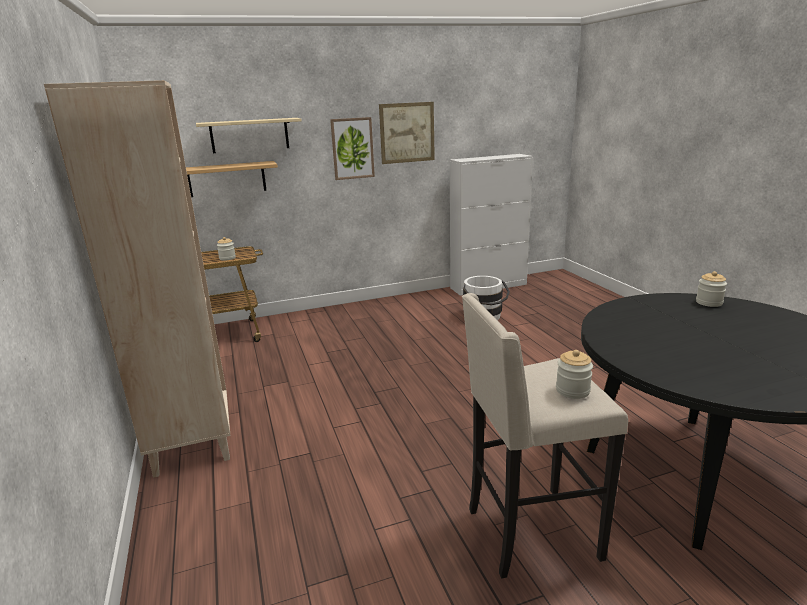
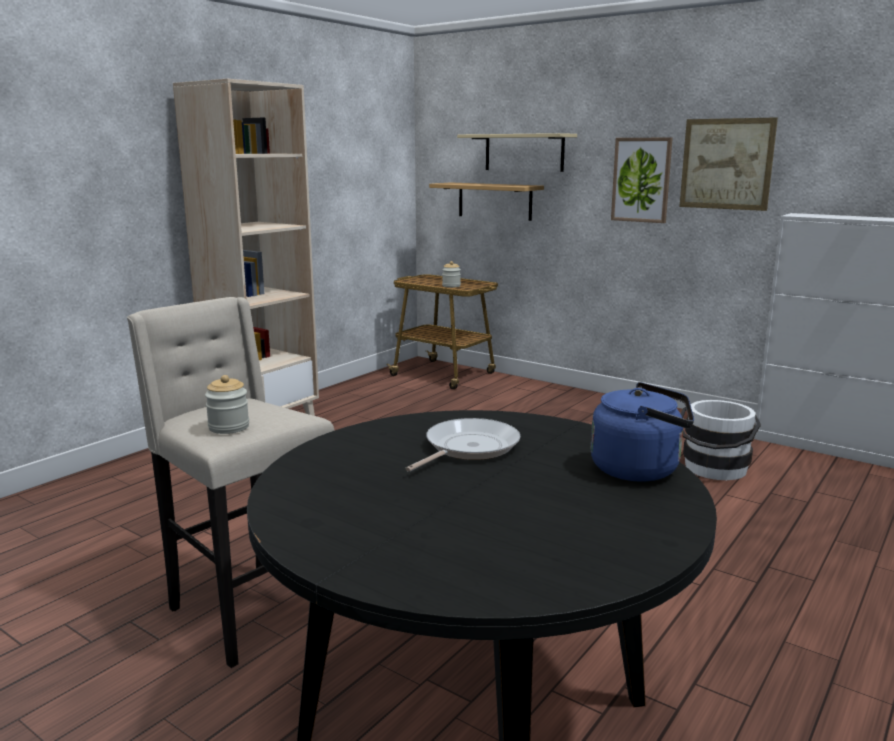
camera: 55 degrees right, 5 degrees down
jar [696,271,727,307] -> blue kettle [591,382,694,482]
none -> frying pan [405,418,520,472]

